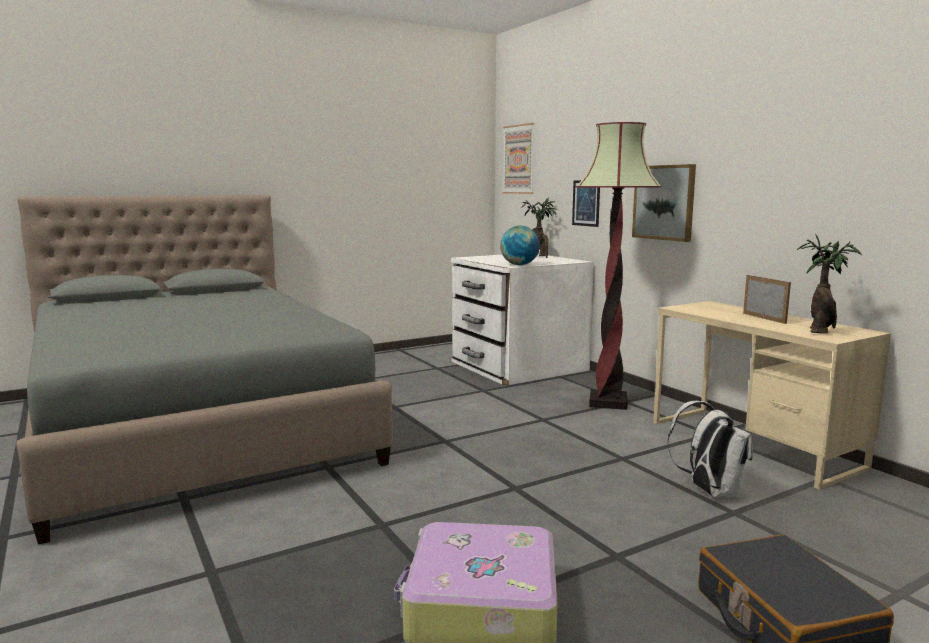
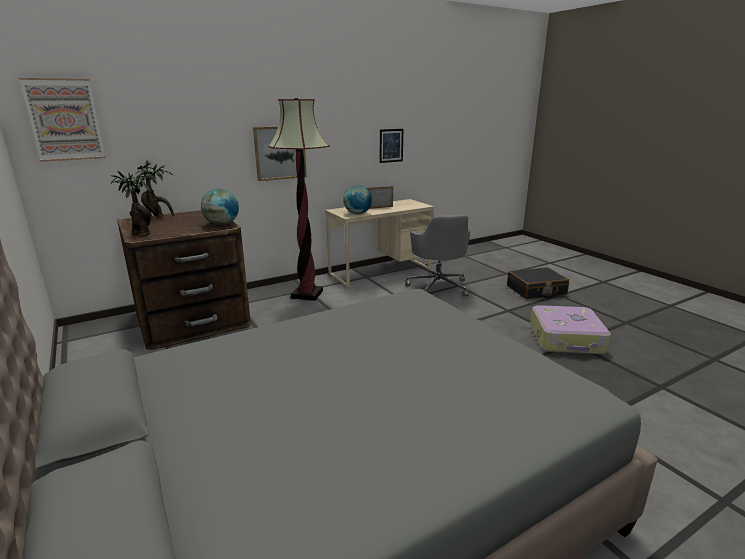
camera: 90 degrees left, 10 degrees up
white dresser [451,254,594,385] -> brown dresser [117,210,251,350]
picture [572,180,600,227] -> picture moved to [380,129,404,163]
white backpack [667,401,753,497] -> grey office chair [405,215,470,296]
potted plant [797,234,862,334] -> potted plant moved to [111,170,156,236]
none -> globe [343,185,372,214]

